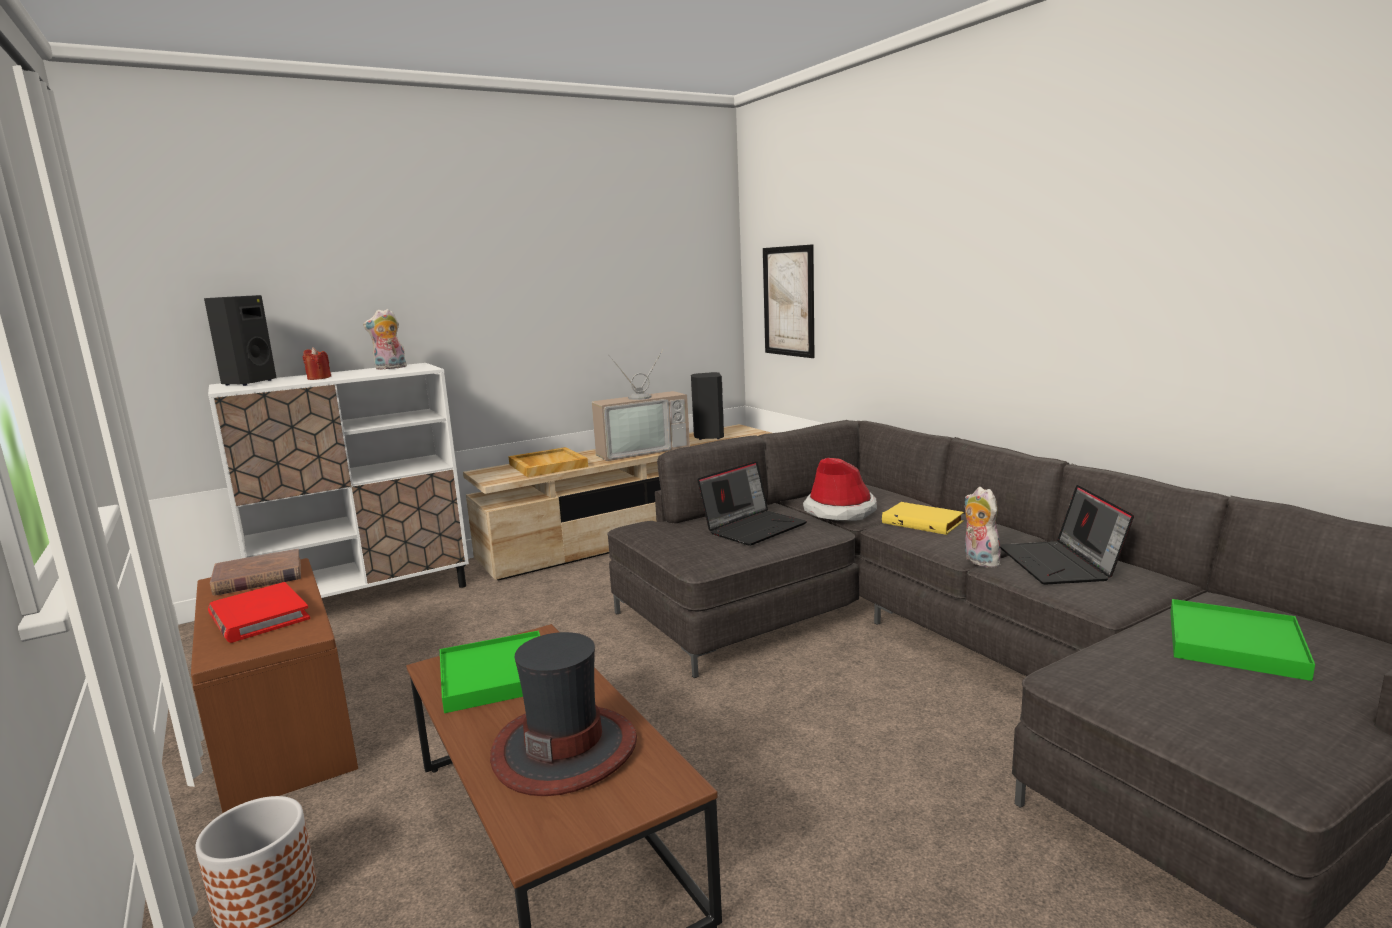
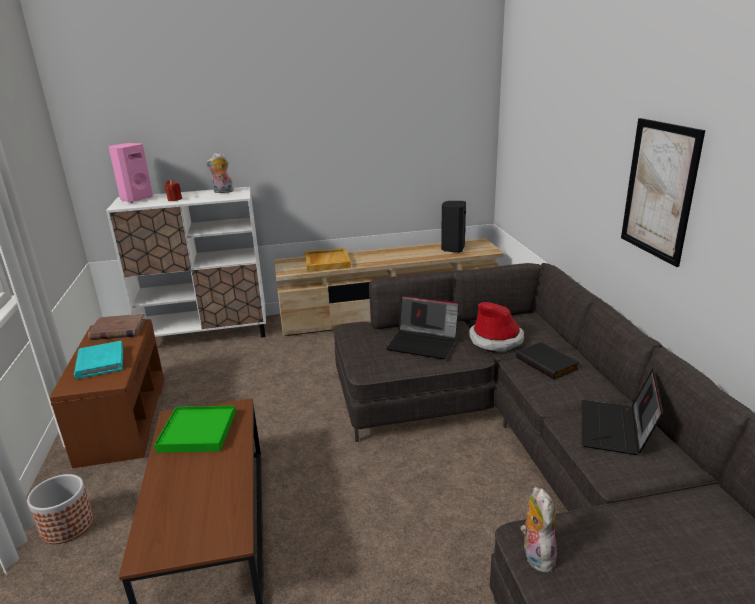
camera: 20 degrees right, 10 degrees up
black speaker [204,295,277,386] -> pink speaker [109,143,153,203]
red book [208,582,310,643] -> turquoise book [74,341,123,379]
hat [490,632,637,796] -> none
television [592,350,690,461] -> none
laptop [697,461,807,546] -> laptop turned 45 degrees clockwise [386,295,460,359]
picture [763,244,814,358] -> picture moved to [621,118,705,267]
yellow book [882,502,964,535] -> black book [516,342,579,380]
plush toy [965,487,1004,568] -> plush toy moved to [520,487,557,573]
green tray [1170,599,1315,681] -> none

